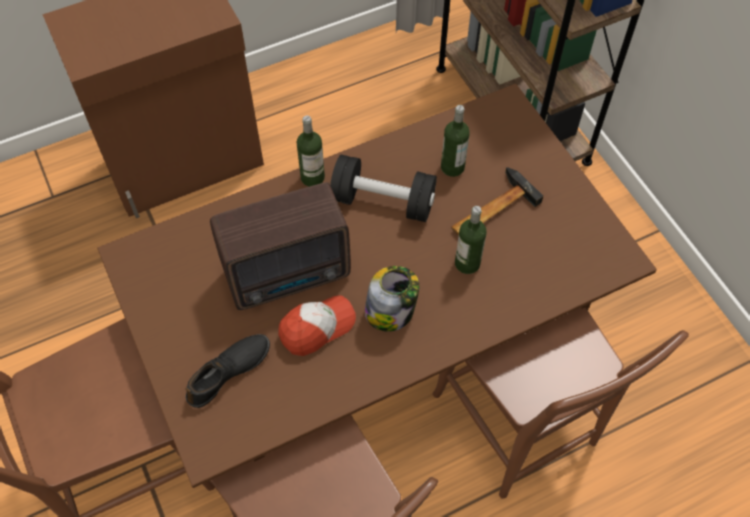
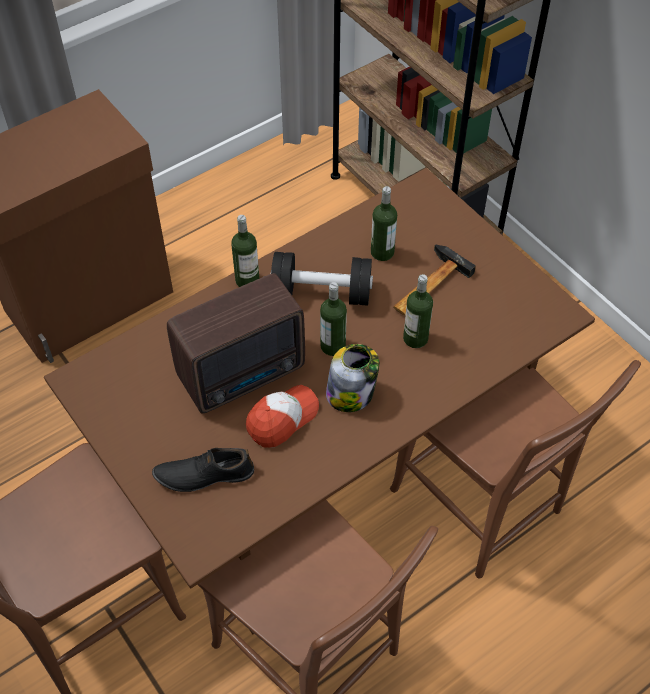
camera: 10 degrees left, 5 degrees down
black shoe [185,334,270,408] -> black shoe turned 135 degrees counterclockwise [152,448,254,492]
none -> bottle [320,282,347,356]

